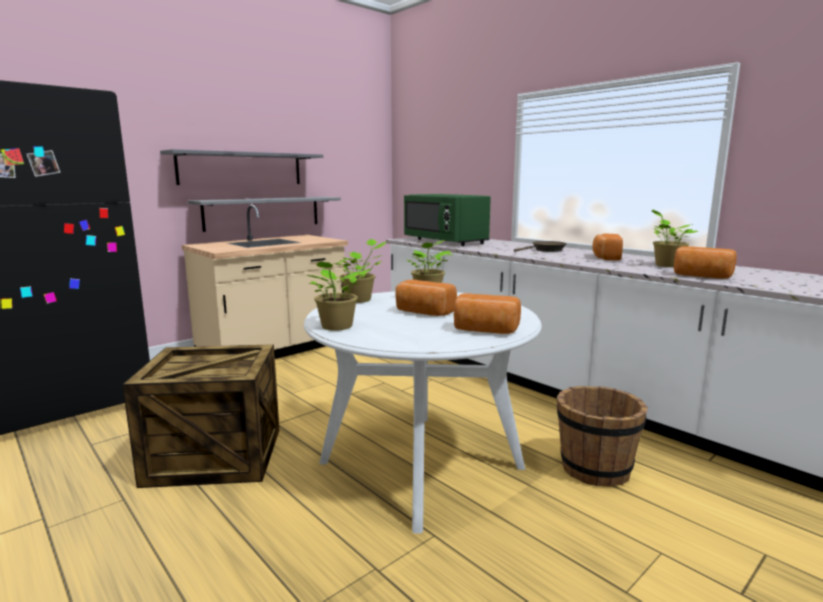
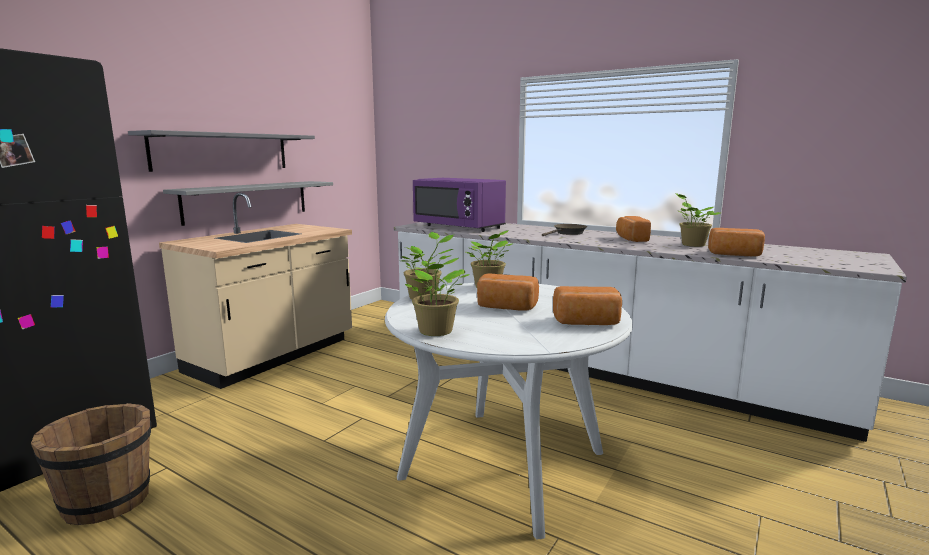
camera: 15 degrees left, 0 degrees up
crate [122,344,279,488] -> none
green microwave [404,194,491,246] -> purple microwave [413,178,506,232]
brown bucket [557,386,648,487] -> brown bucket moved to [31,403,151,525]

